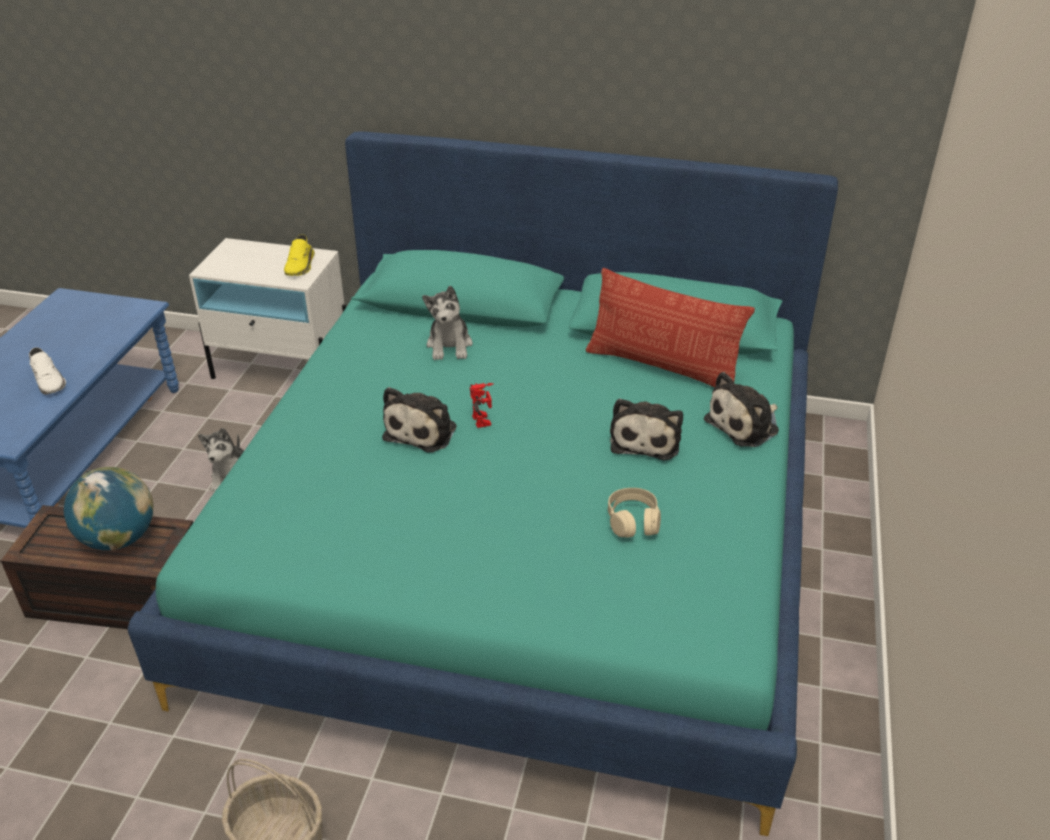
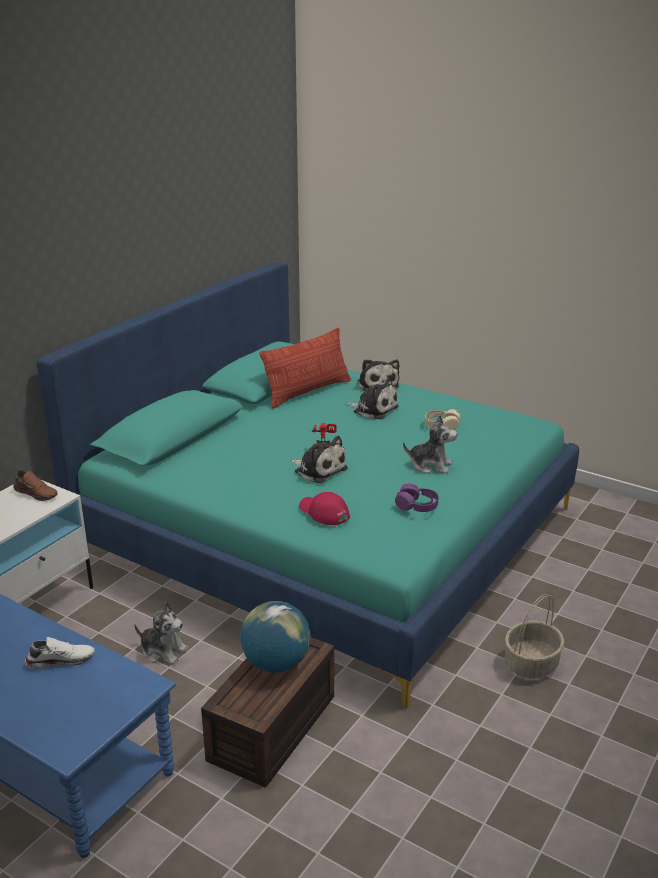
camera: 70 degrees left, 10 degrees down
yellow shoe [284,234,315,276] -> brown shoe [13,470,58,501]
plush toy [422,286,473,360] -> plush toy moved to [403,415,457,474]
none -> red cap [299,492,350,525]
none -> purple headphones [395,483,438,512]

